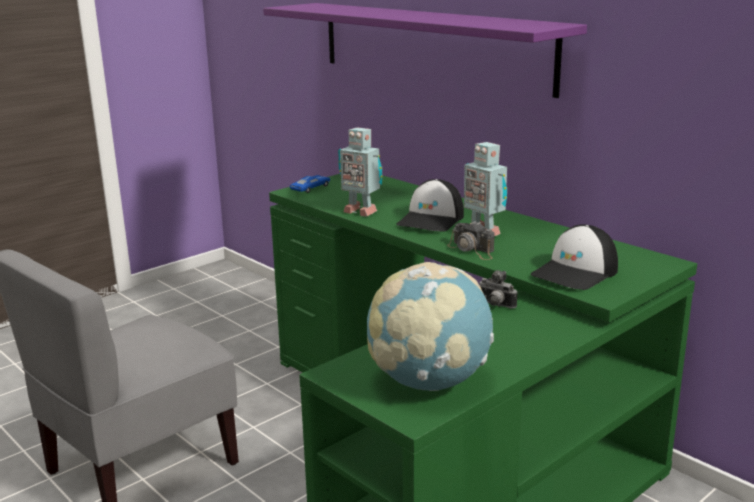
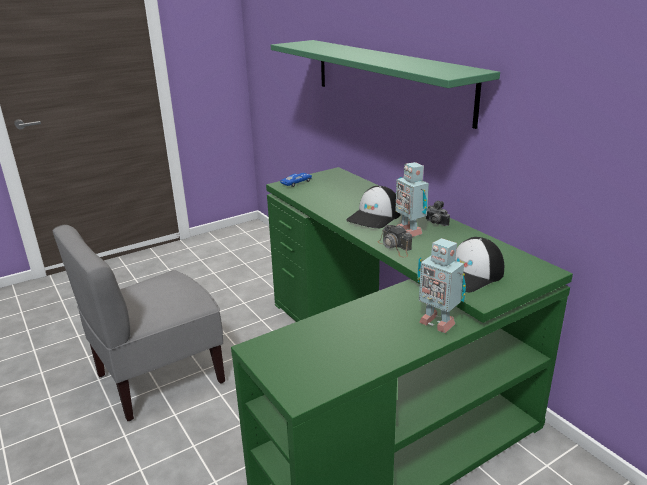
camera: 10 degrees right, 5 degrees up
purple shelf [263,3,587,98] -> green shelf [271,40,500,129]
toy robot [338,127,383,217] -> toy robot moved to [417,238,466,333]
globe [367,262,494,391] -> none
camera [479,270,517,309] -> camera moved to [426,201,450,226]

